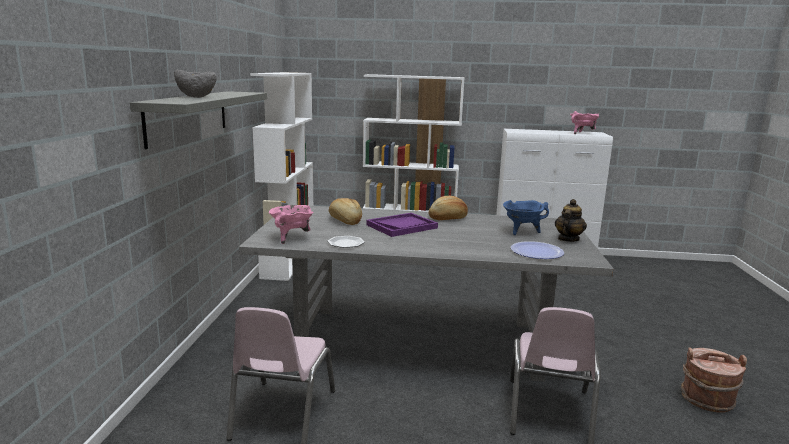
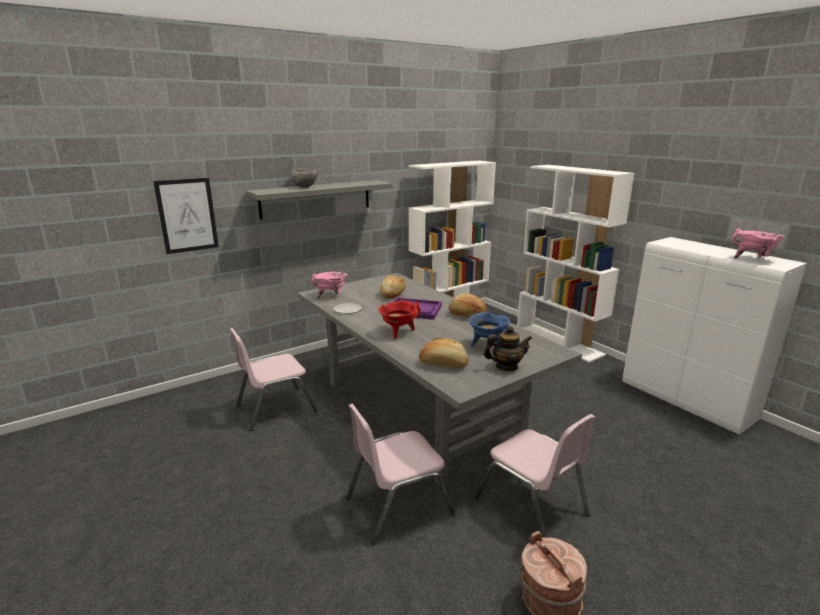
camera: 50 degrees right, 5 degrees up
plate [511,241,564,259] -> bread [419,338,469,368]
none -> picture [153,178,219,254]
none -> red cooking pot [379,301,421,339]
none -> pink chair [475,414,595,537]

